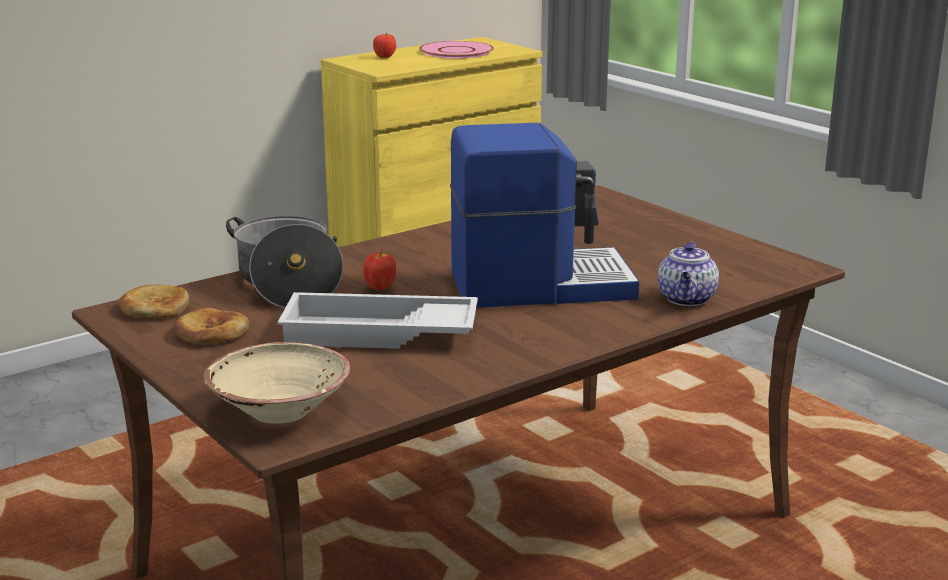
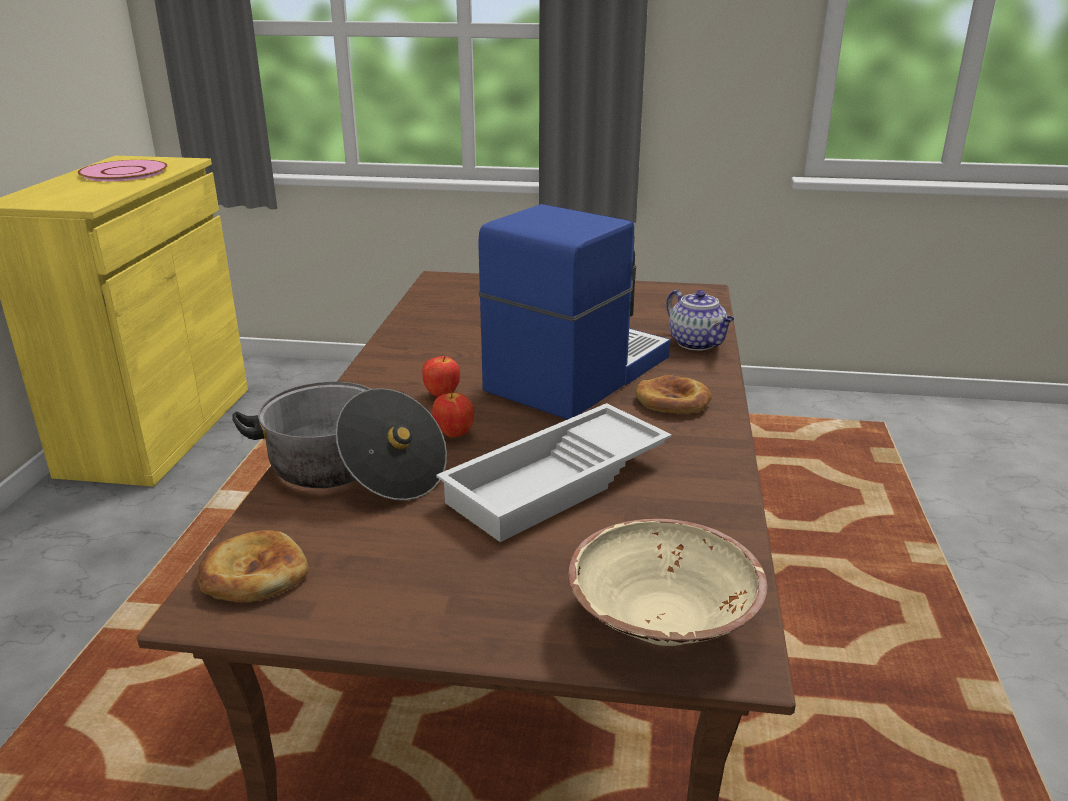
camera: 45 degrees left, 5 degrees up
bread [173,308,249,345] -> bread moved to [636,375,712,414]
apple [373,33,396,58] -> apple moved to [422,356,460,397]

